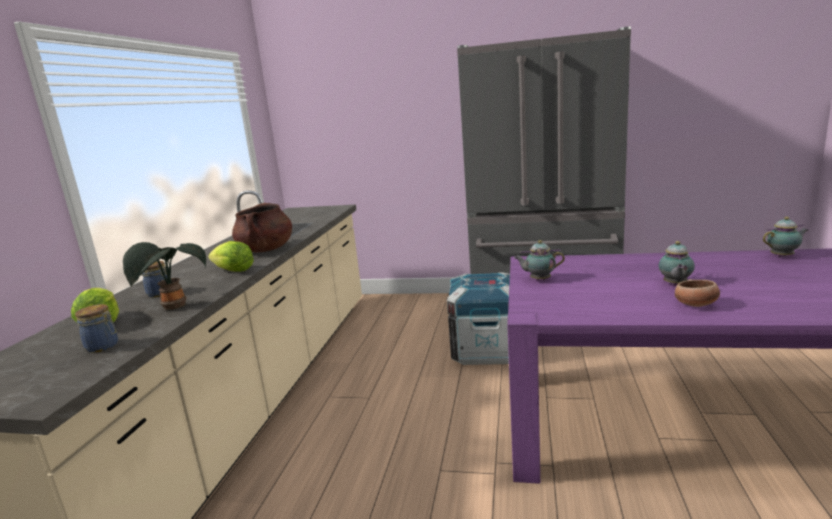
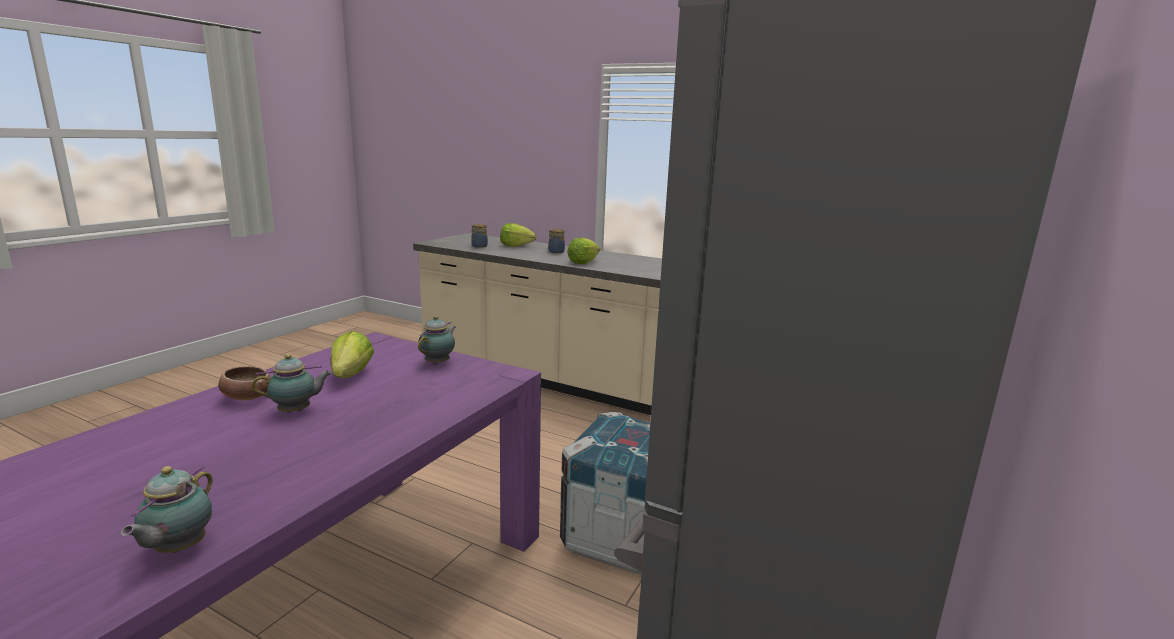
camera: 105 degrees right, 0 degrees up
potted plant [123,242,206,310] -> none
brown cooking pot [232,203,292,253] -> none
teapot [659,241,695,286] -> teapot turned 120 degrees clockwise [251,354,332,413]
none -> lettuce [331,331,374,378]

